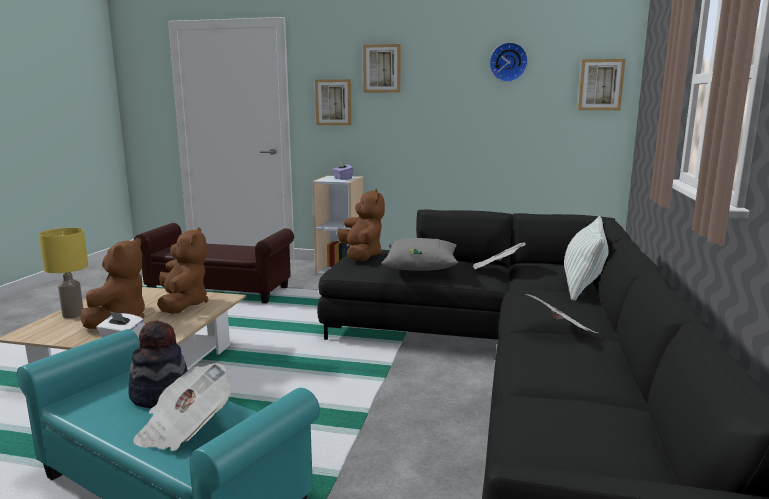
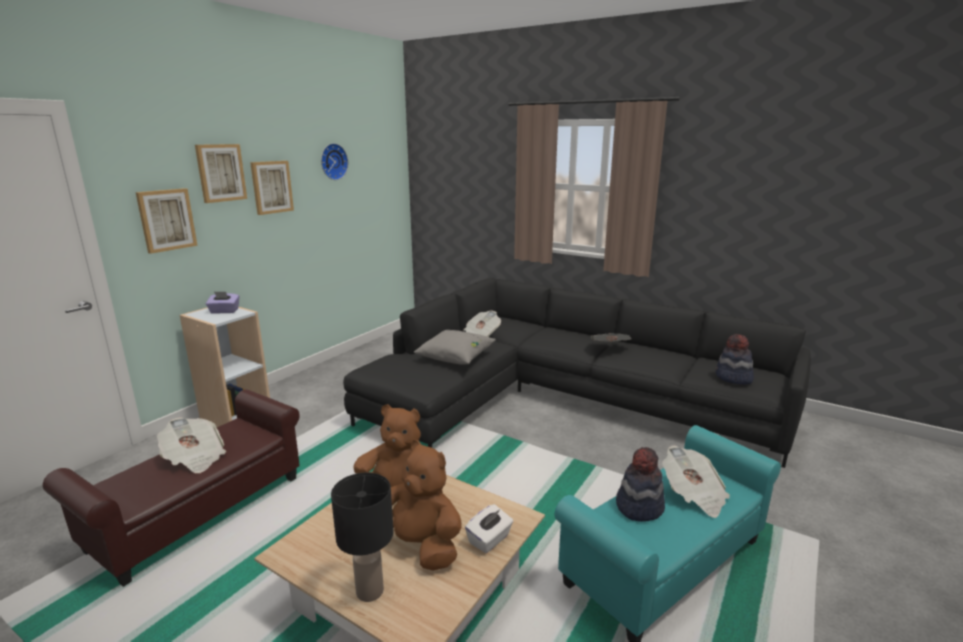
camera: 70 degrees left, 5 degrees up
yellow table lamp [39,228,88,318] -> black table lamp [331,473,394,602]
brown plush toy [337,189,385,261] -> none
pillow [564,216,609,301] -> none
picture [578,59,625,110] -> picture moved to [250,161,294,215]
none -> newspaper [157,417,226,473]
none -> hat [715,334,754,385]

